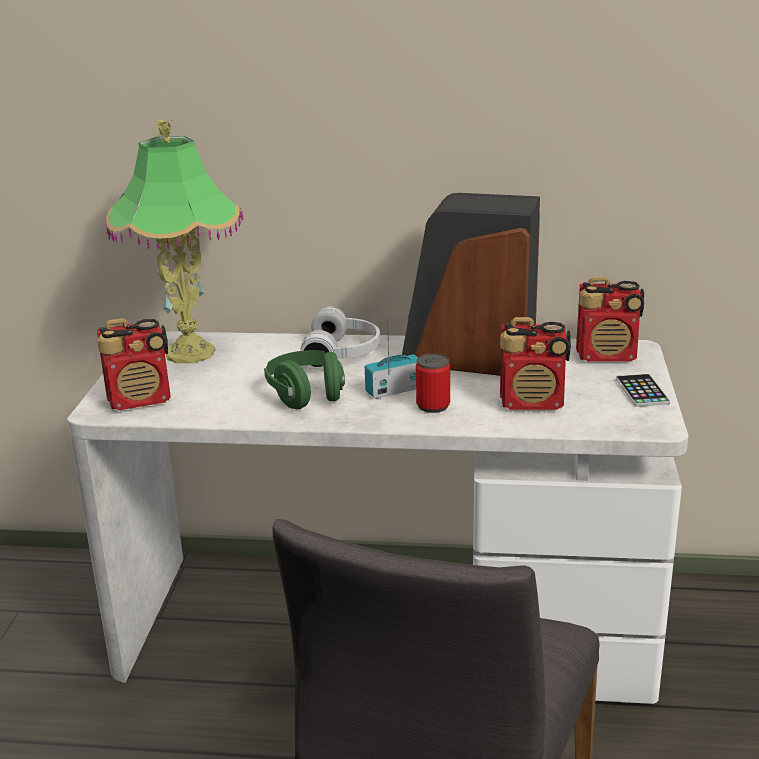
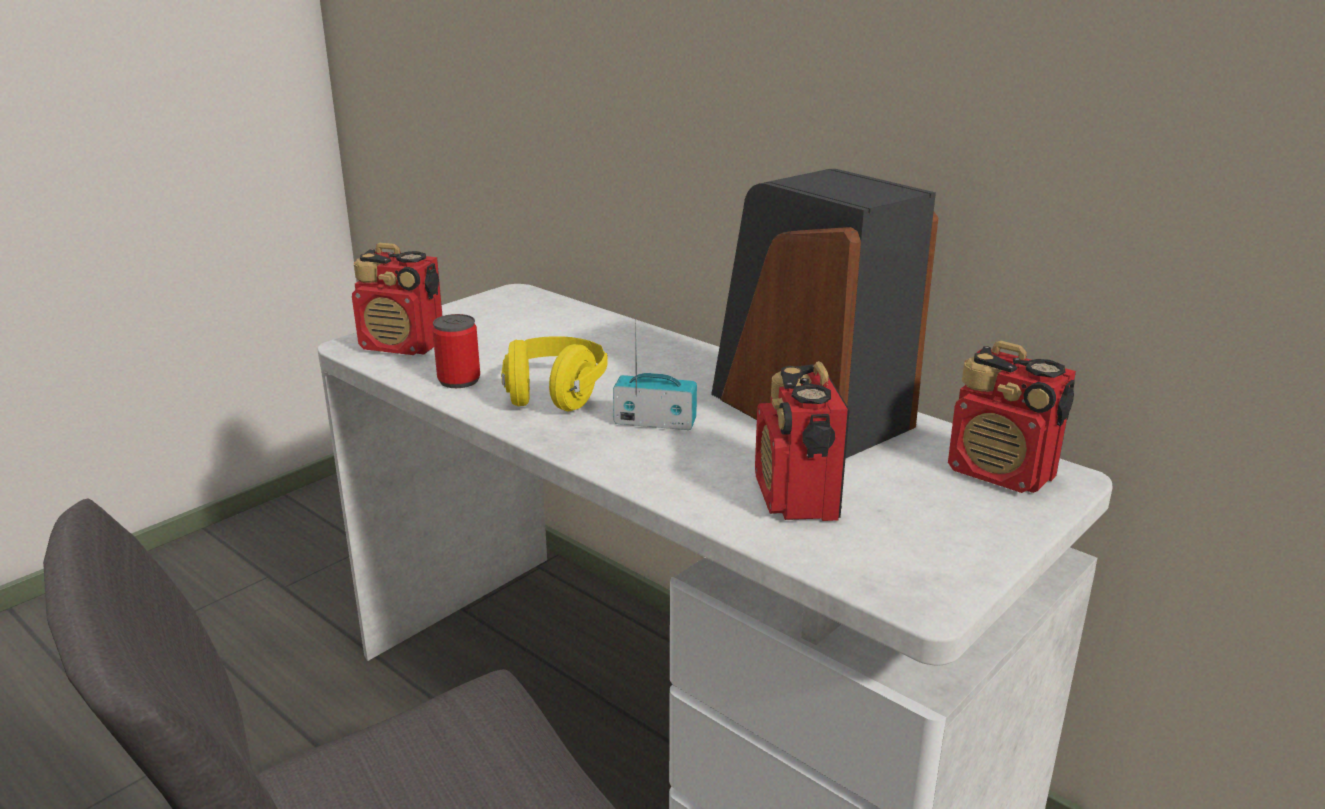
camera: 35 degrees right, 0 degrees up
table lamp [106,119,244,363] -> none
green headphones [264,350,345,409] -> yellow headphones [501,336,608,411]
white headphones [300,306,380,370] -> none
can [416,353,450,413] -> can moved to [433,314,480,388]
radio [500,317,571,410] -> radio turned 45 degrees clockwise [755,361,850,521]
phone [616,374,670,407] -> none

